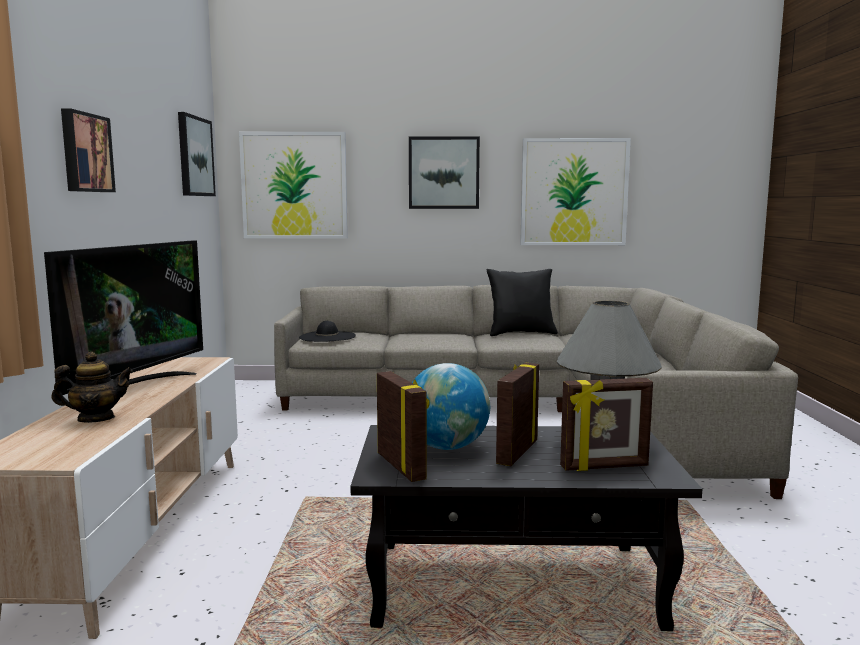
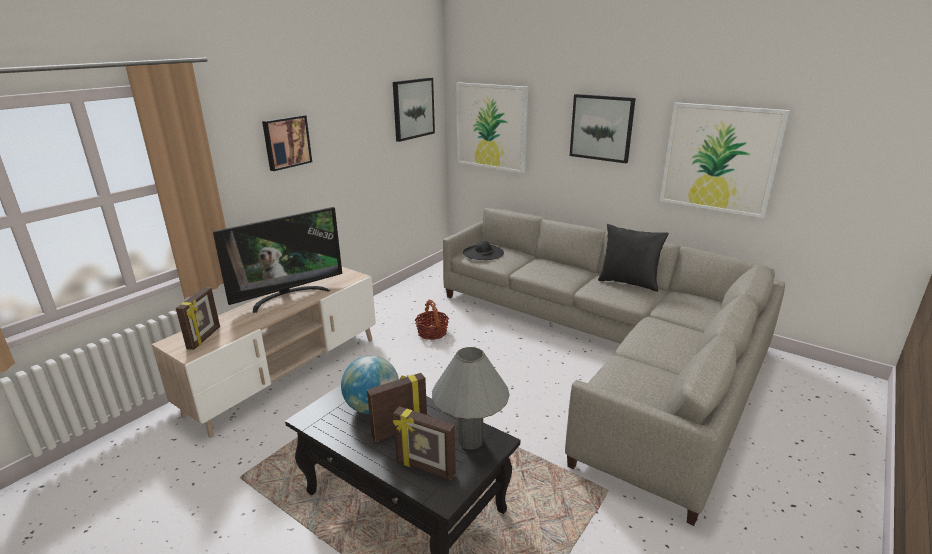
camera: 35 degrees right, 15 degrees up
teapot [51,352,133,423] -> none
picture frame [377,371,430,482] -> picture frame moved to [176,287,220,350]
none -> basket [415,300,449,340]

